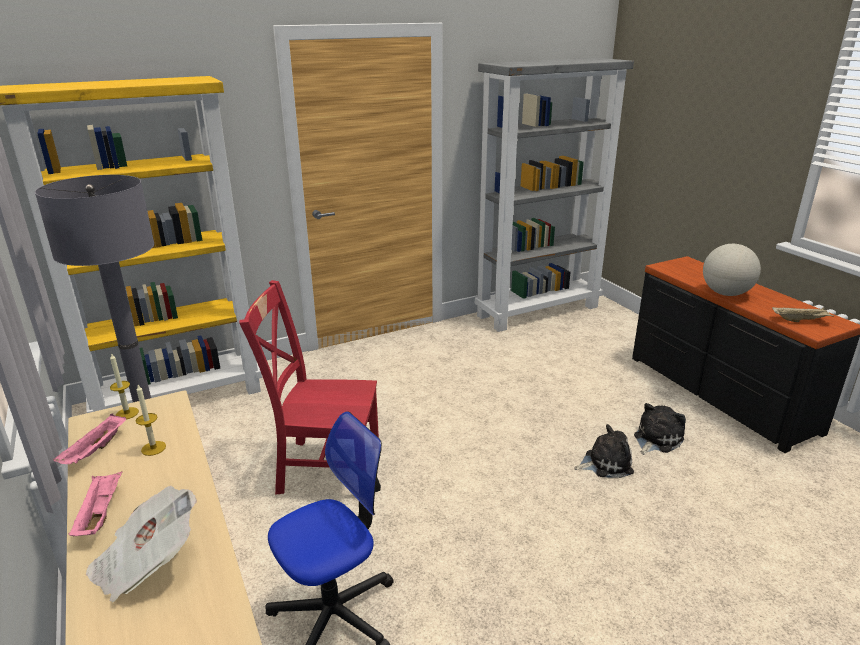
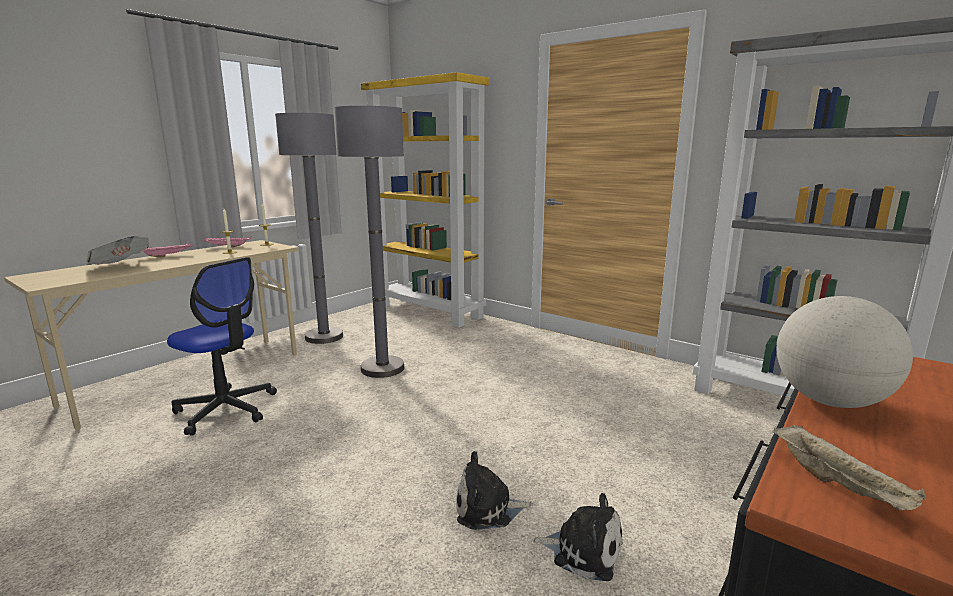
camera: 65 degrees right, 10 degrees down
red chair [239,280,379,495] -> grey floor lamp [334,106,404,378]
plush toy [574,424,634,478] -> plush toy turned 120 degrees clockwise [456,451,533,530]

